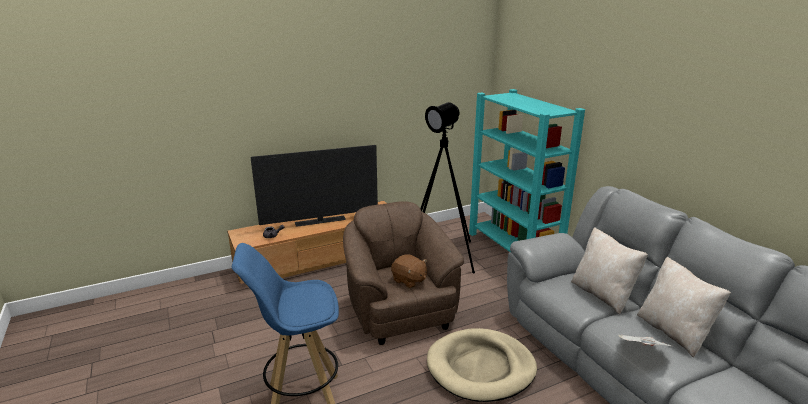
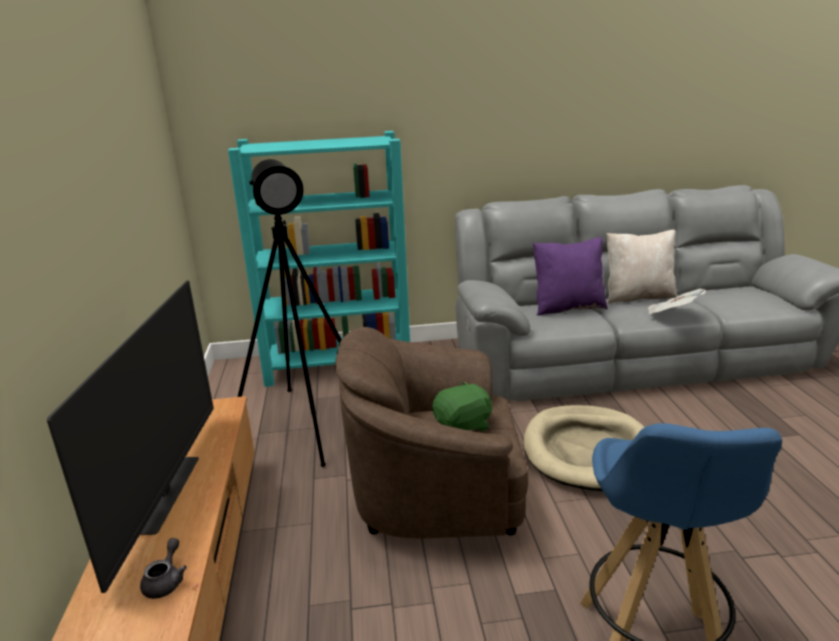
camera: 70 degrees left, 0 degrees up
brown plush toy [391,254,427,289] -> green plush toy [433,380,492,431]
beige pillow [571,227,648,315] -> purple pillow [533,237,608,316]

